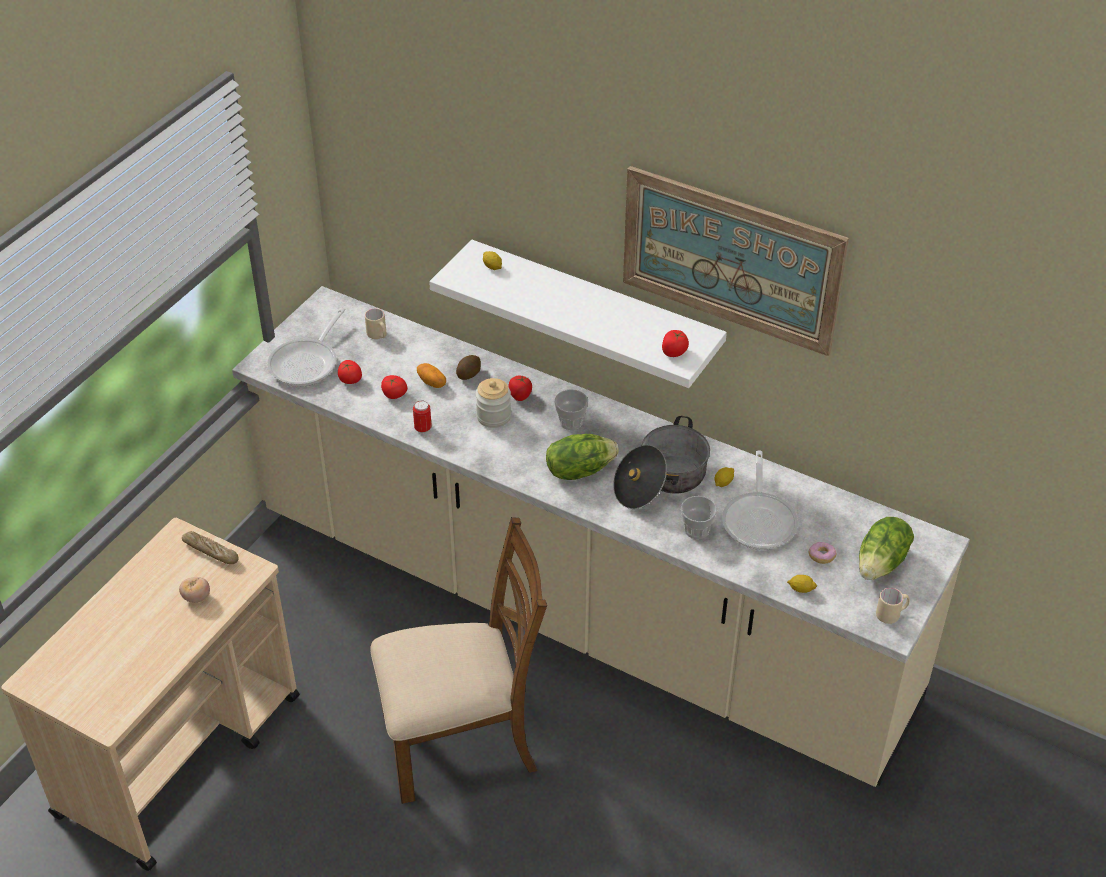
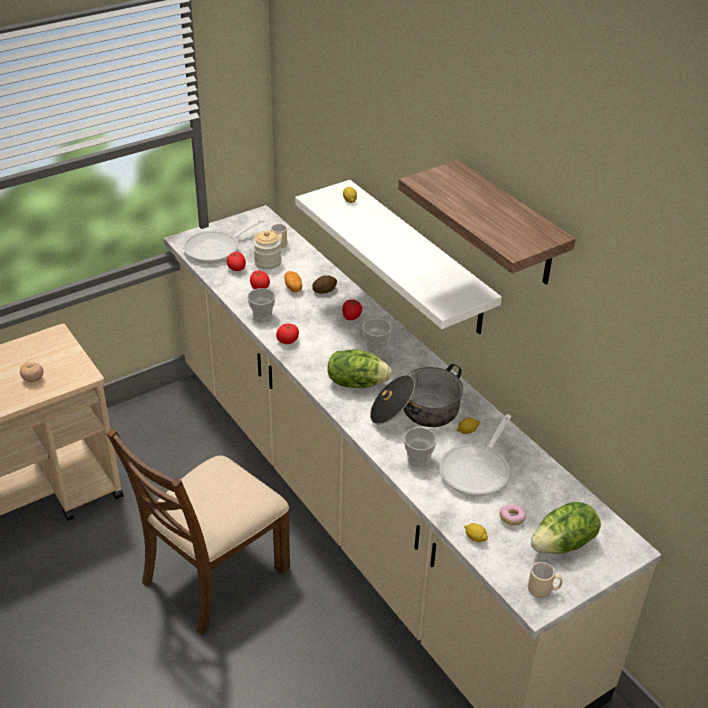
camera: 25 degrees right, 5 degrees down
bread [182,531,239,564] -> none
brown chair [370,517,547,804] -> brown chair turned 120 degrees clockwise [107,428,290,635]
can [413,400,432,434] -> cup [247,288,275,322]
jar [475,378,511,428] -> jar moved to [253,231,281,269]
picture [623,166,849,356] -> shelf [398,160,576,285]
tomato [662,330,689,357] -> tomato moved to [276,324,299,344]

